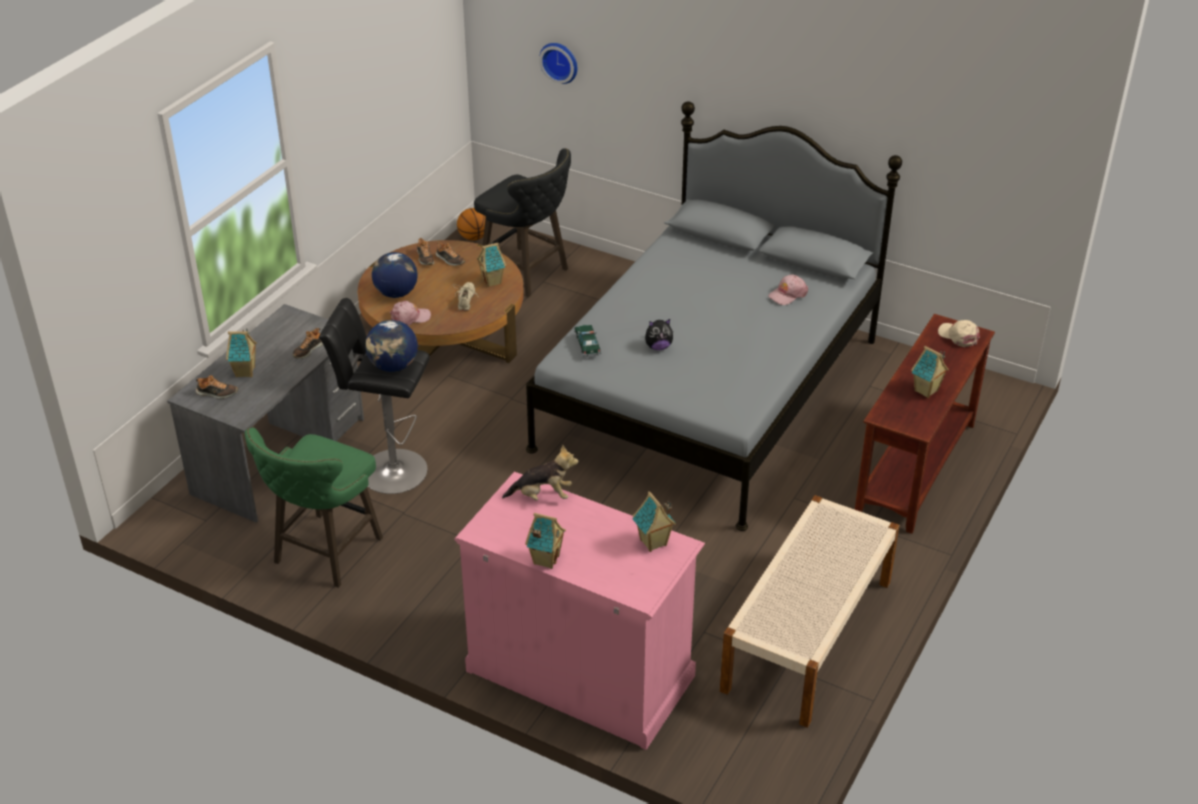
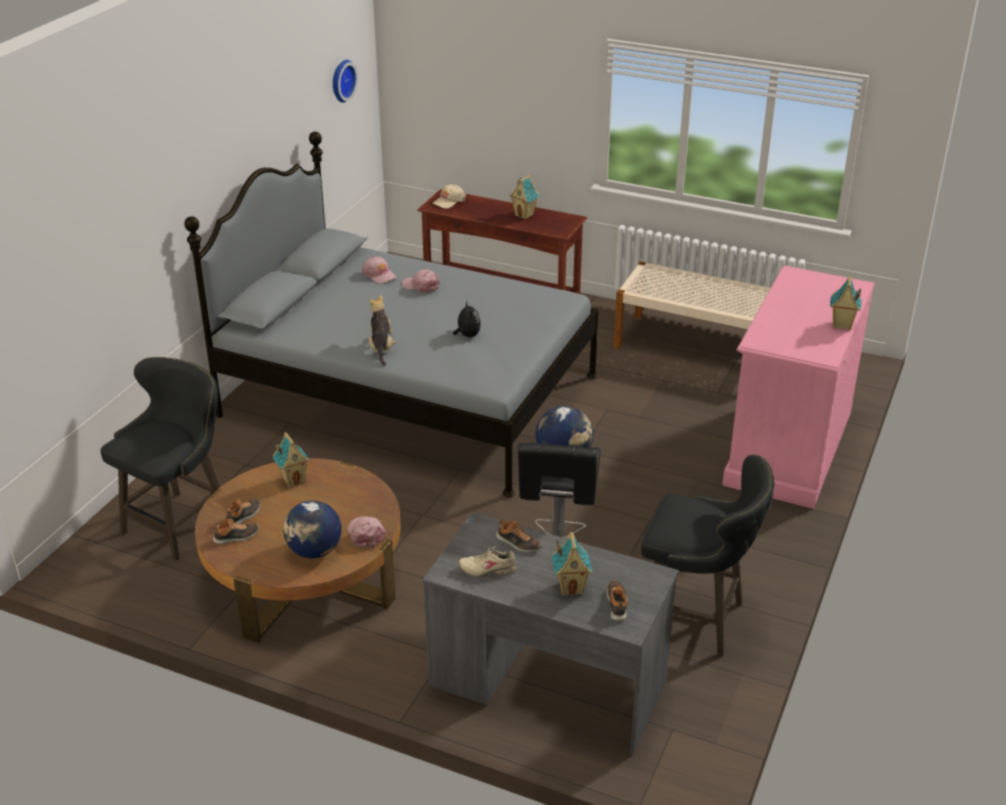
camera: 95 degrees left, 5 degrees down
green stool [245,428,383,588] -> black stool [641,454,774,657]
beige shoe [453,282,478,311] -> beige shoe moved to [458,546,516,577]
basketball [457,208,486,241] -> none
plush toy [502,445,578,501] -> plush toy moved to [369,295,397,366]
wall clock [539,43,577,84] -> wall clock moved to [333,60,358,103]
toy car [574,325,602,357] -> none
toy house [633,491,676,552] -> none
none -> pink cap [402,269,440,293]

